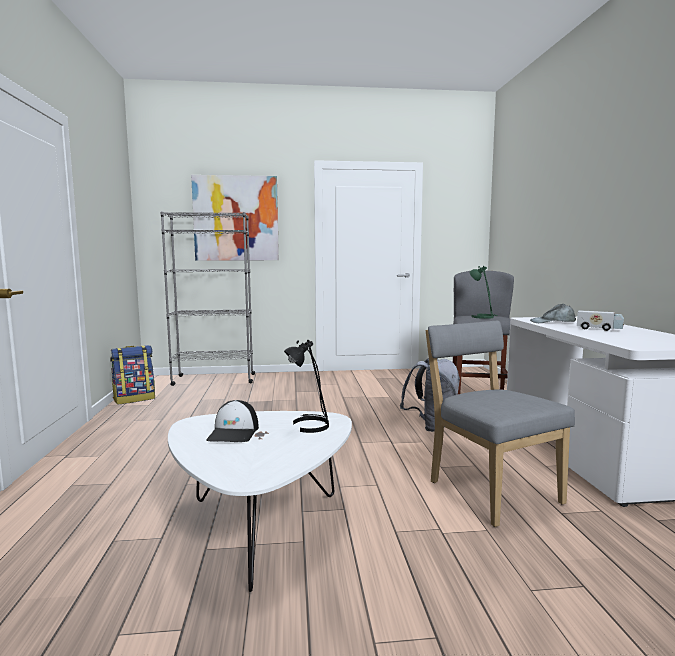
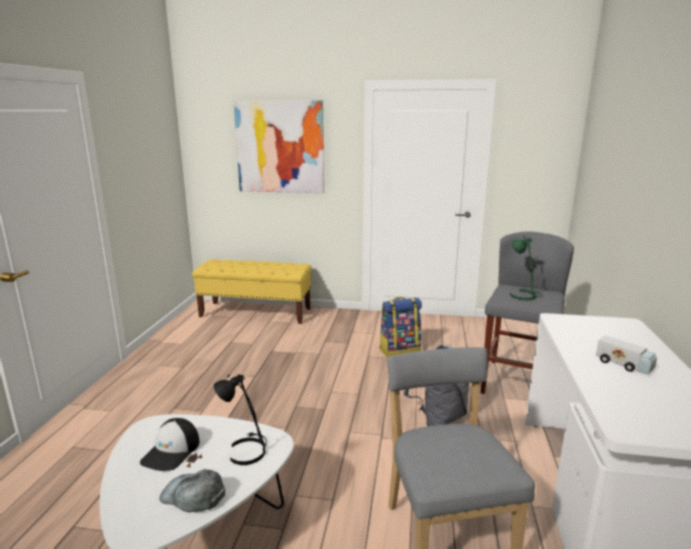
camera: 15 degrees right, 10 degrees up
backpack [110,345,155,404] -> backpack moved to [379,297,422,357]
grey bookcase [161,211,255,386] -> yellow bench [192,259,312,324]
grey cap [530,304,576,323] -> grey cap moved to [159,469,225,512]

